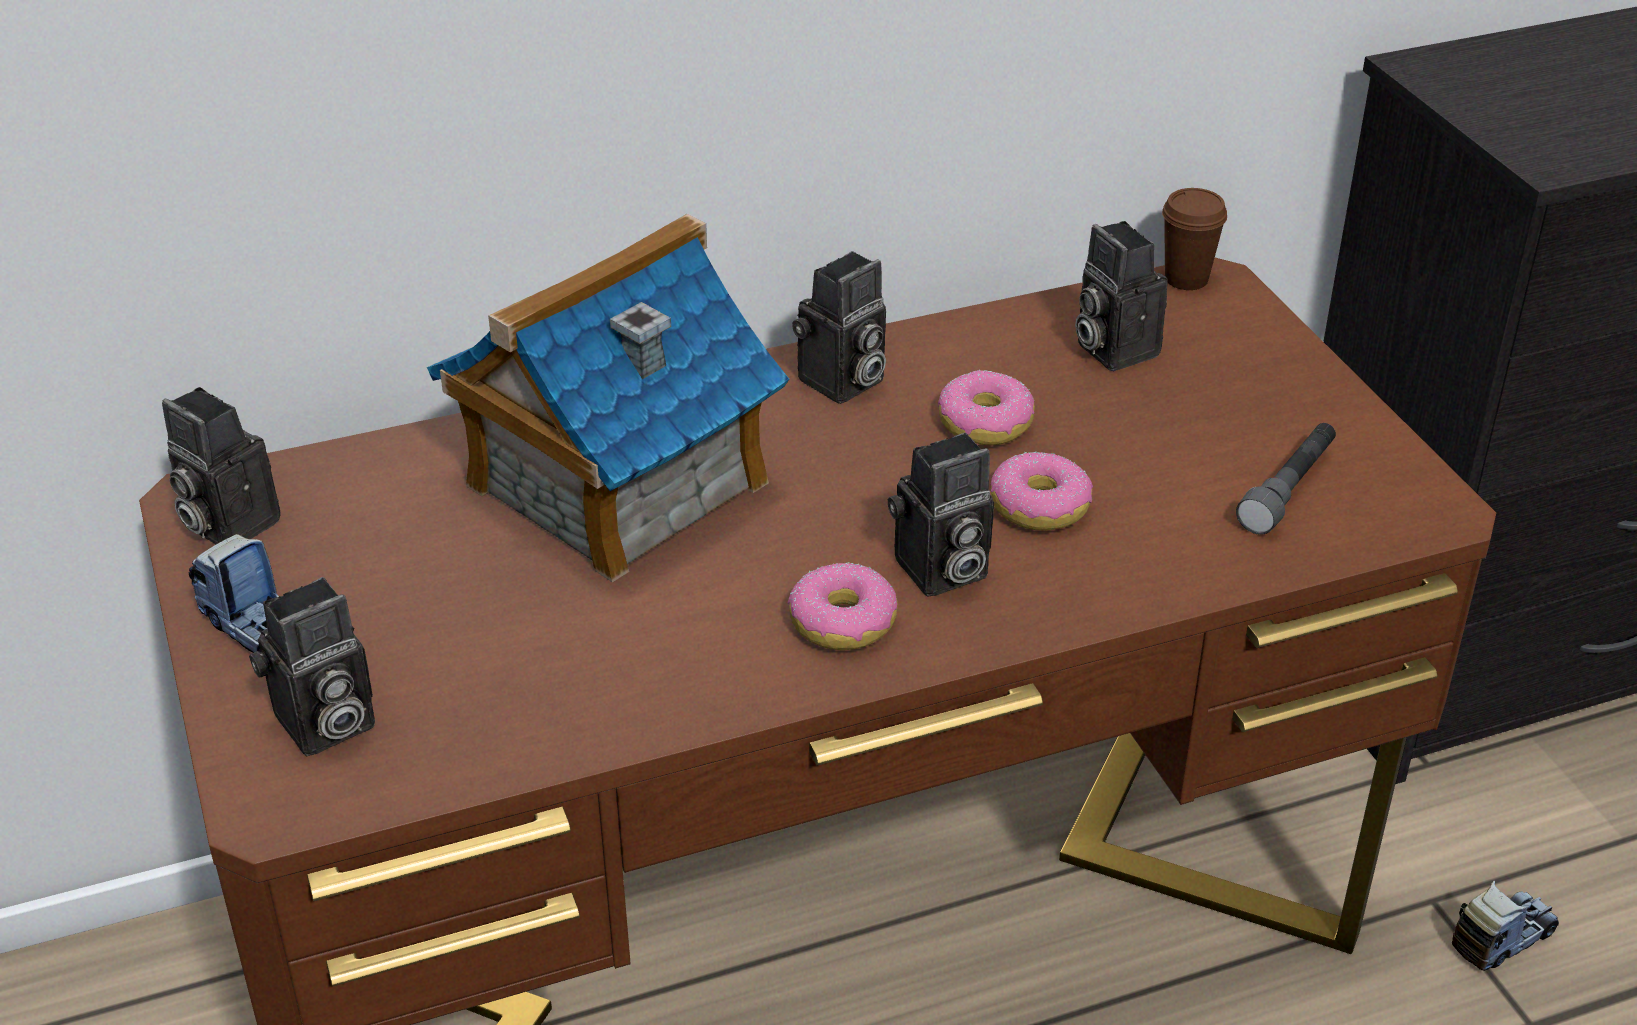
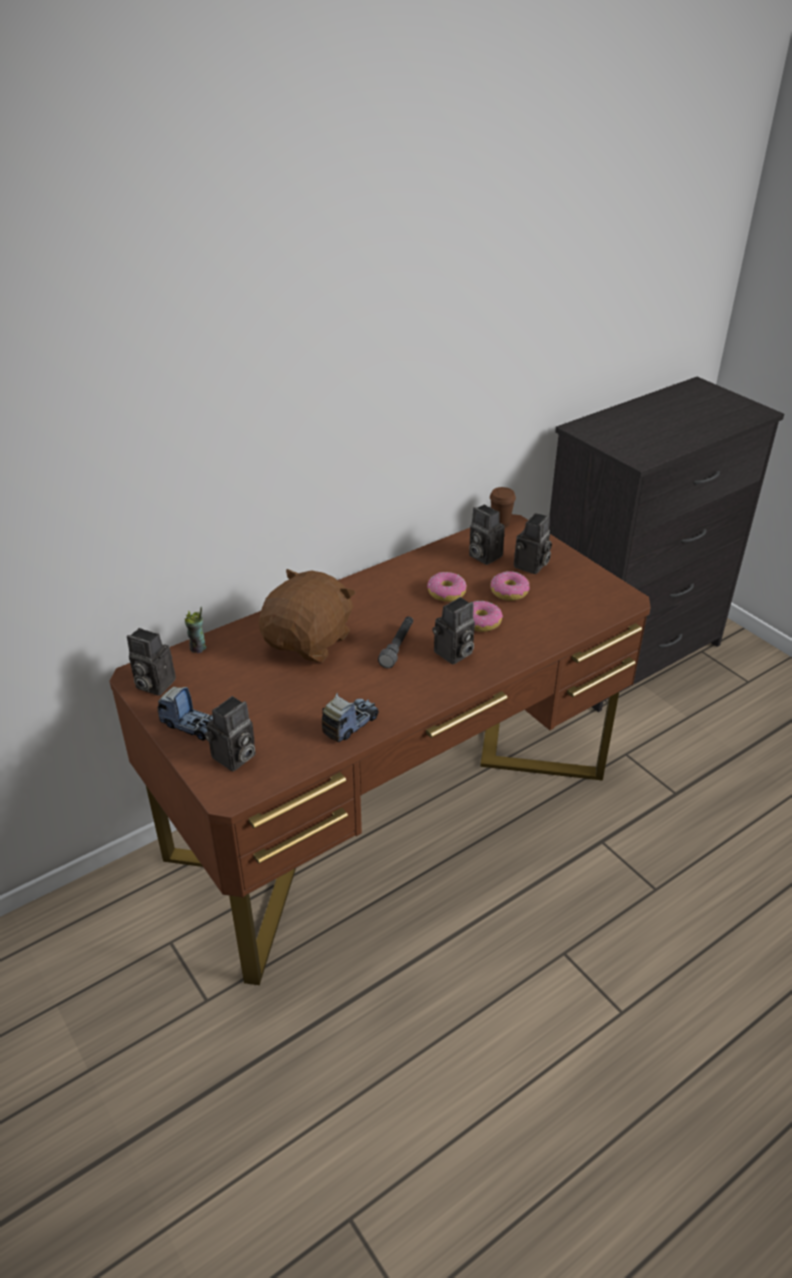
camera: 15 degrees left, 0 degrees up
toy house [427,214,789,582] -> brown plush toy [259,569,355,662]
donut [788,562,897,650] -> donut moved to [490,571,530,601]
camera [792,251,886,404] -> camera moved to [514,513,552,574]
grey flashlight [1236,423,1336,535] -> grey flashlight moved to [378,616,413,668]
toy truck [1452,881,1559,971] -> toy truck moved to [322,693,379,742]
none -> cup [185,607,206,653]

